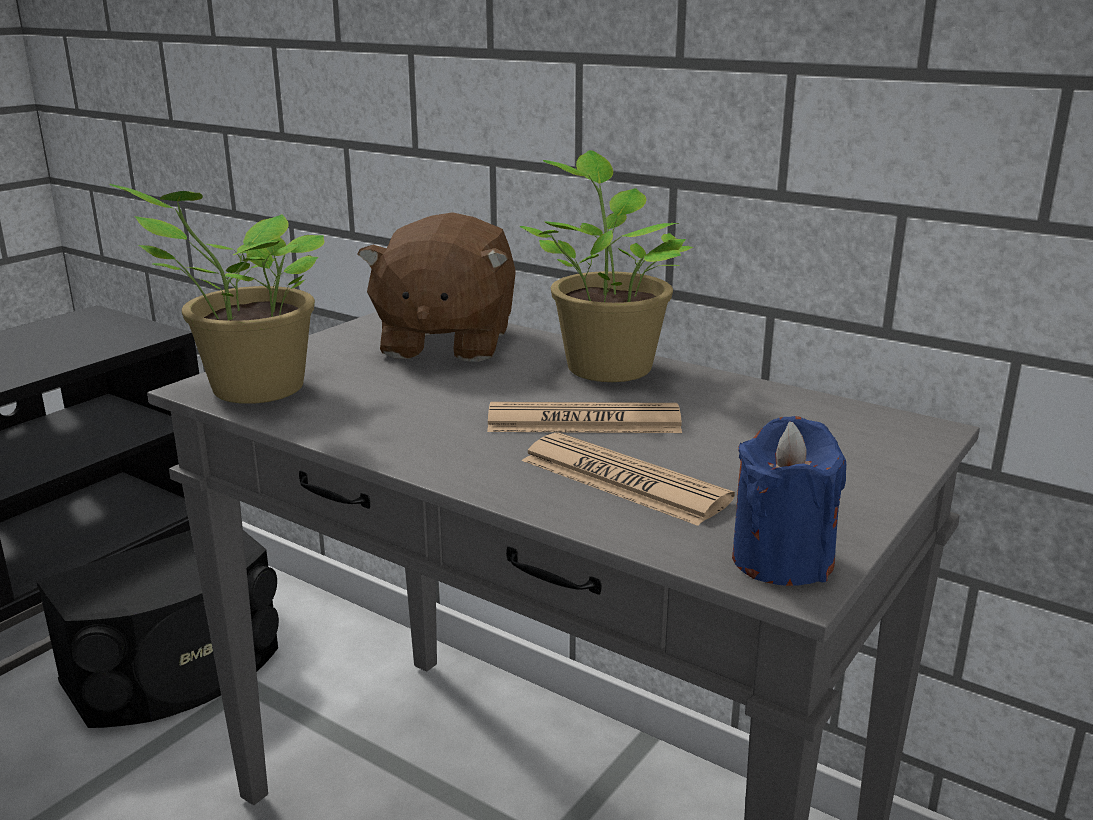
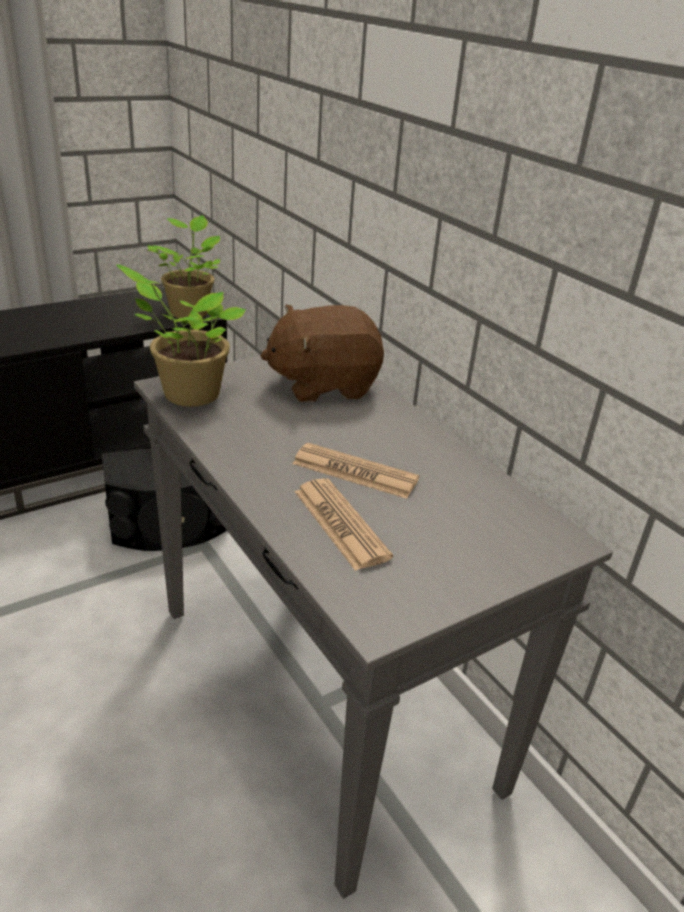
camera: 20 degrees right, 10 degrees up
brown plush toy [357,212,516,362] -> brown plush toy turned 45 degrees clockwise [260,305,384,402]
potted plant [520,150,693,382] -> potted plant moved to [147,215,220,318]
blue candle [732,416,846,586] -> none

